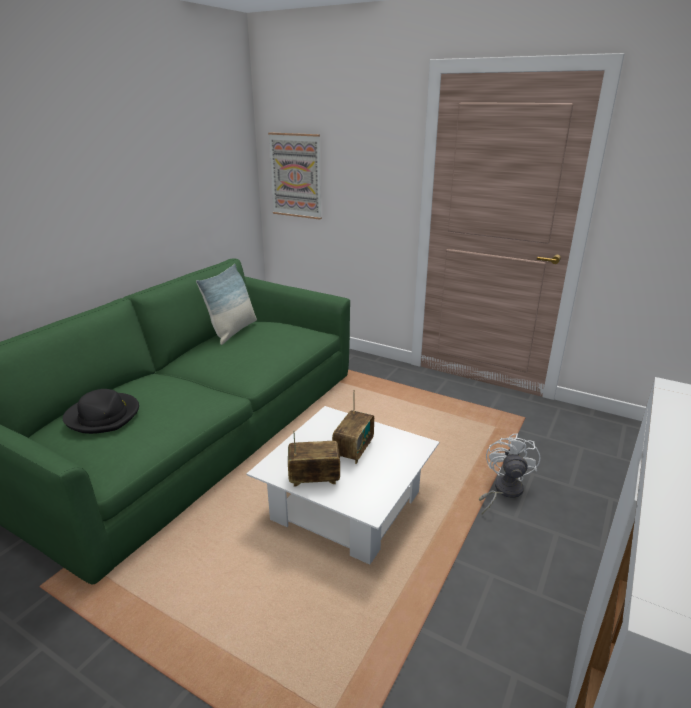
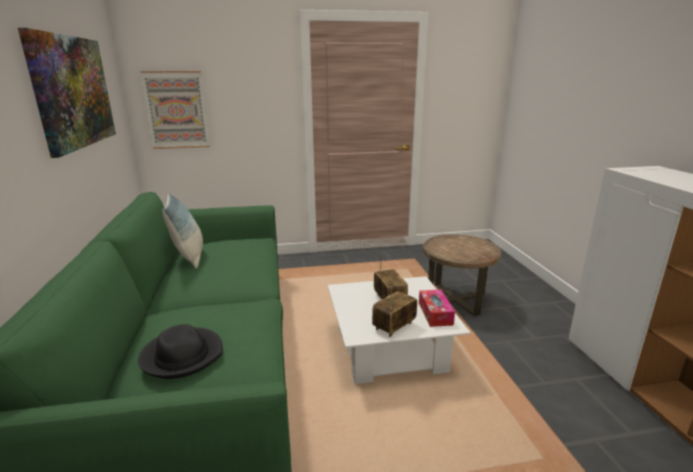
camera: 40 degrees left, 5 degrees down
white fan [479,433,540,515] -> brown side table [423,234,501,316]
none -> picture [18,28,116,158]
none -> tissue box [419,290,455,327]

